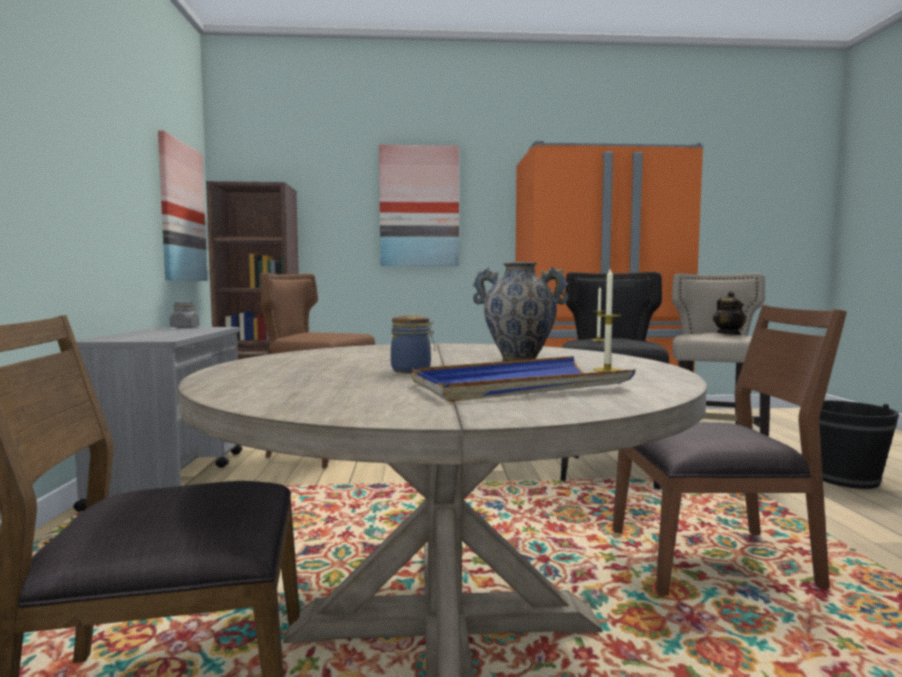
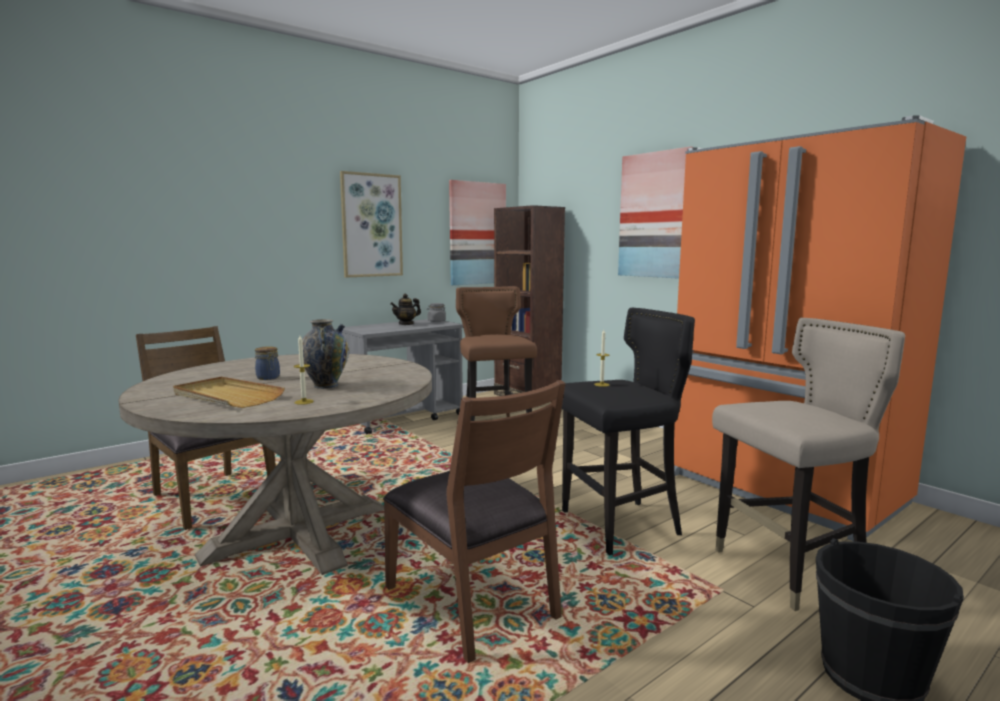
camera: 55 degrees right, 5 degrees up
blue tray [412,356,636,402] -> beige tray [173,376,285,408]
teapot [713,291,747,335] -> teapot moved to [390,294,421,325]
none -> picture [340,171,403,278]

